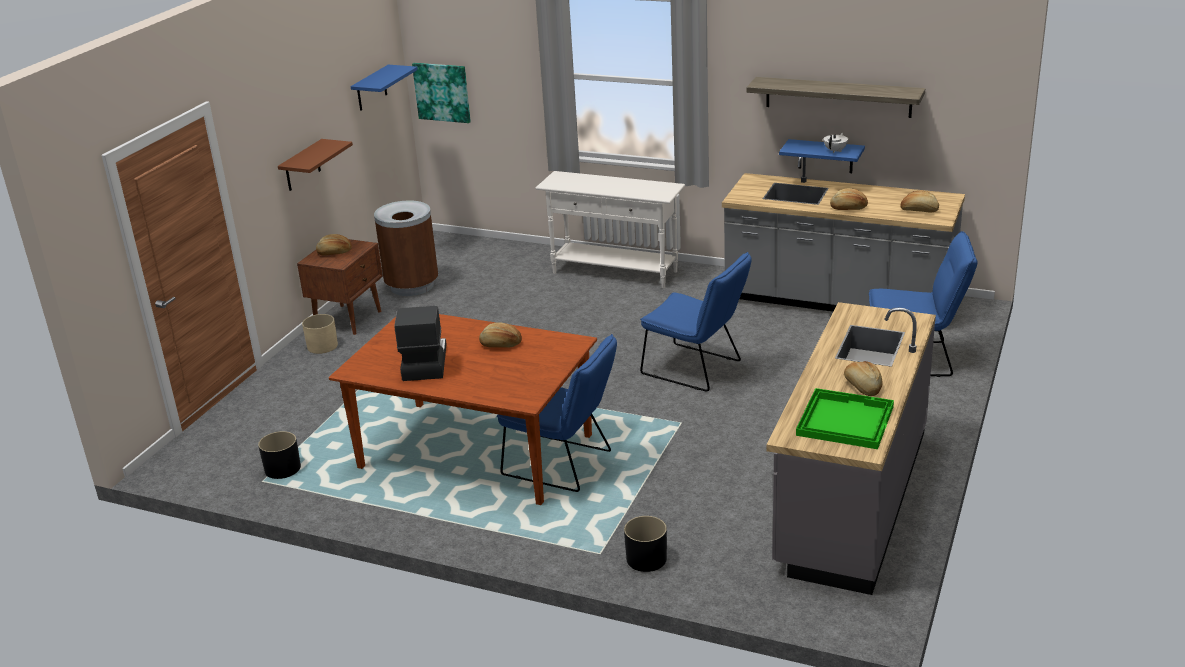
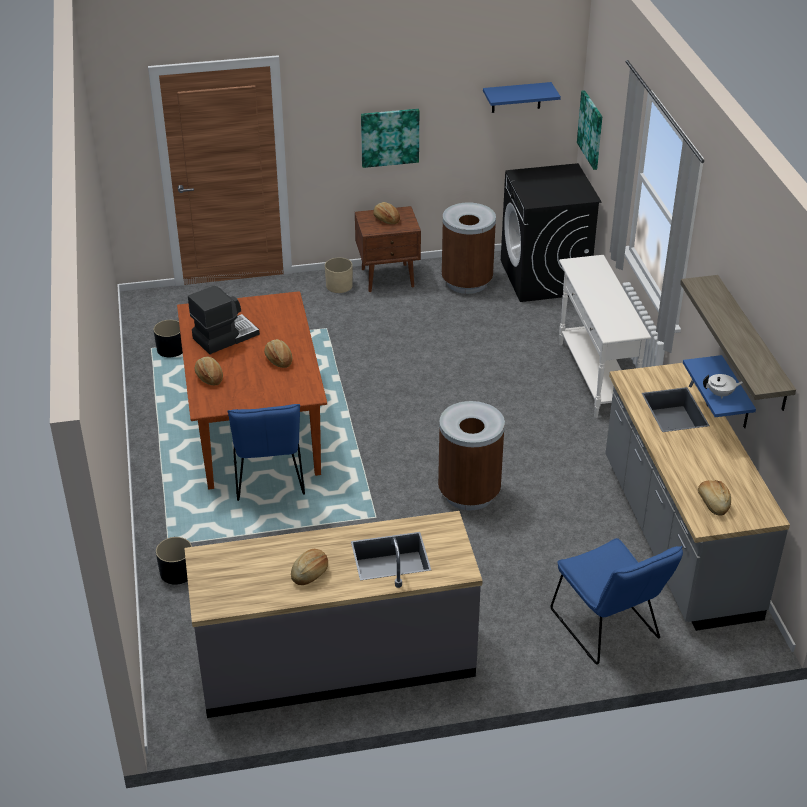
camera: 55 degrees right, 10 degrees up
brown shelf [278,139,353,191] -> picture [361,109,419,168]
blue chair [640,252,752,392] -> brown trash can [438,401,505,510]
green tray [796,388,894,449] -> none
bread [830,188,868,210] -> bread moved to [195,356,223,385]
none -> black washing machine [501,163,602,302]

